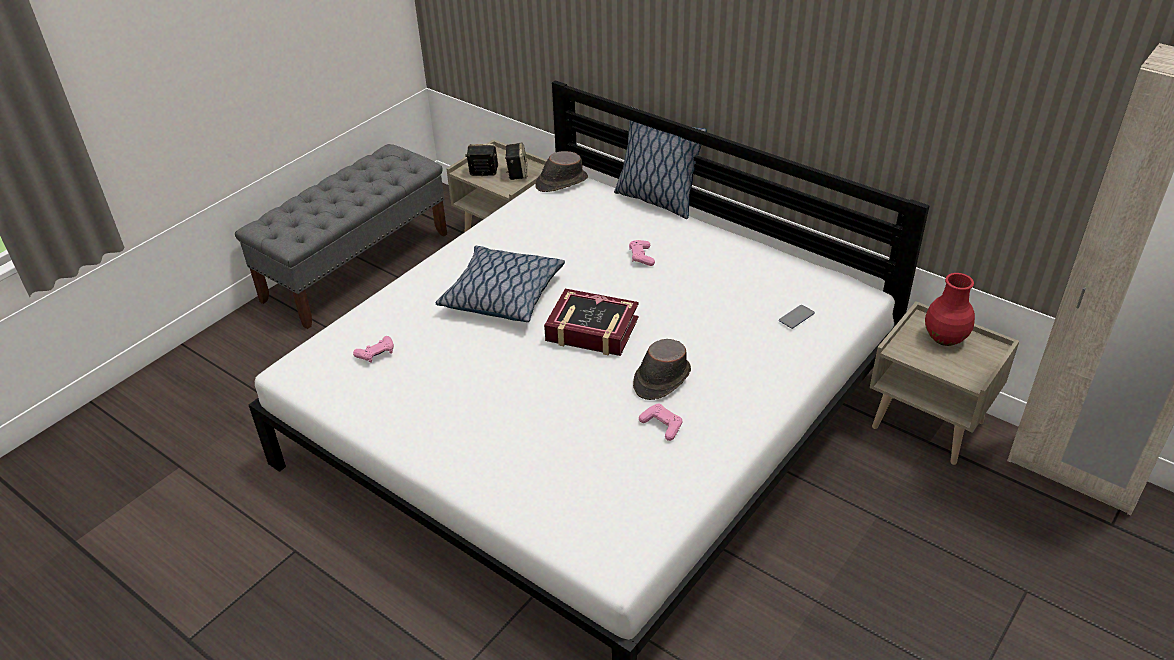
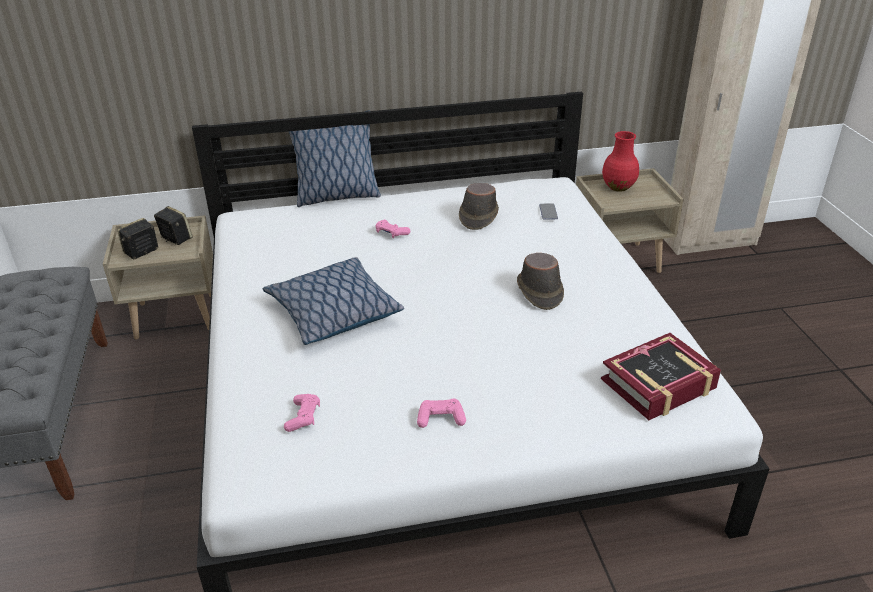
camera: 50 degrees left, 5 degrees down
brown hat [535,151,588,192] -> brown hat moved to [459,183,499,230]
book [544,289,638,356] -> book moved to [601,333,721,420]
pink game controller [639,404,682,441] -> pink game controller moved to [417,399,466,428]

